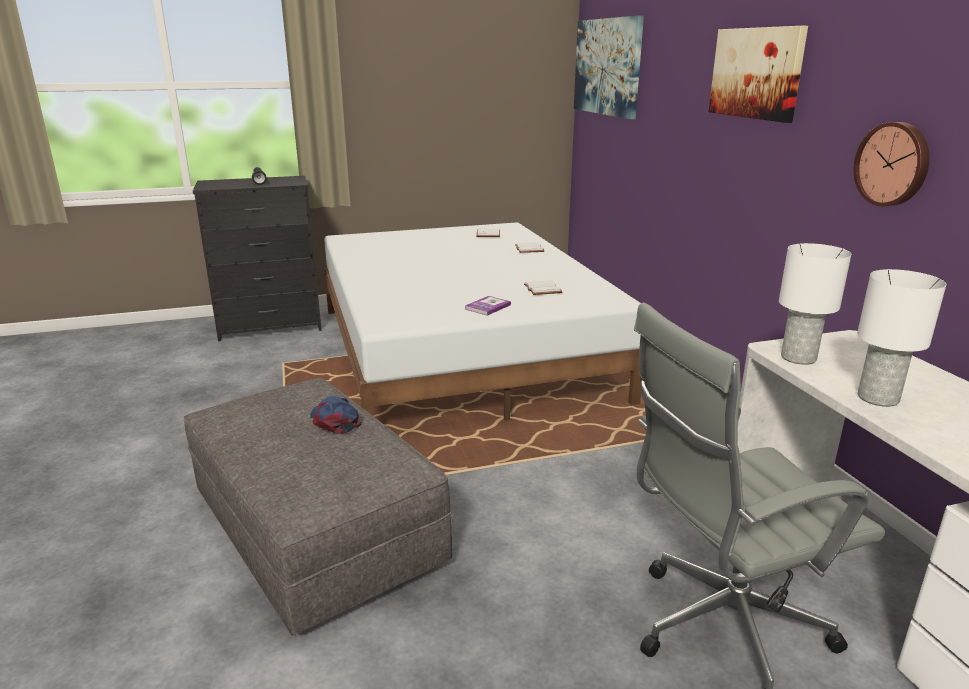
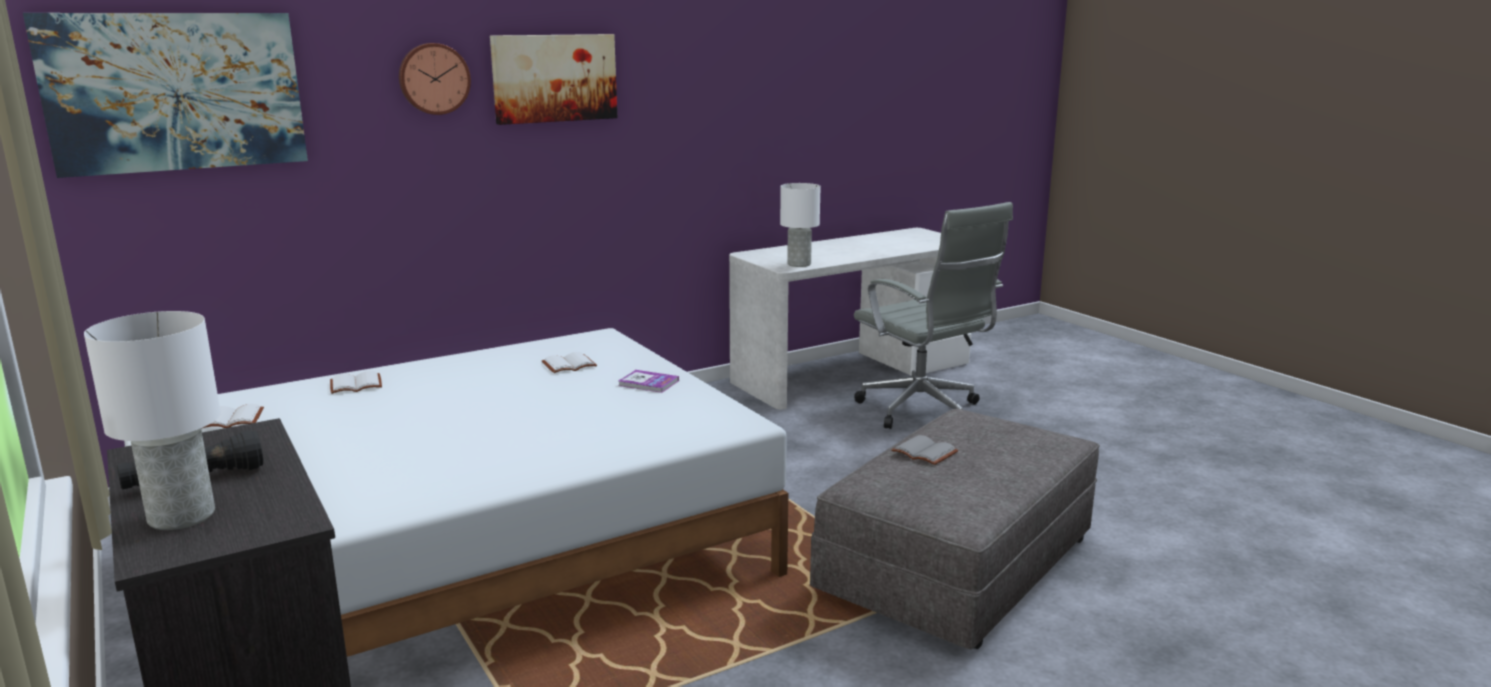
camera: 105 degrees left, 5 degrees down
blue cap [310,396,361,434] -> grey book [891,435,959,465]
wall clock [853,122,929,206] -> wall clock moved to [399,43,471,115]
white table lamp [857,269,946,407] -> white table lamp moved to [84,311,221,530]

